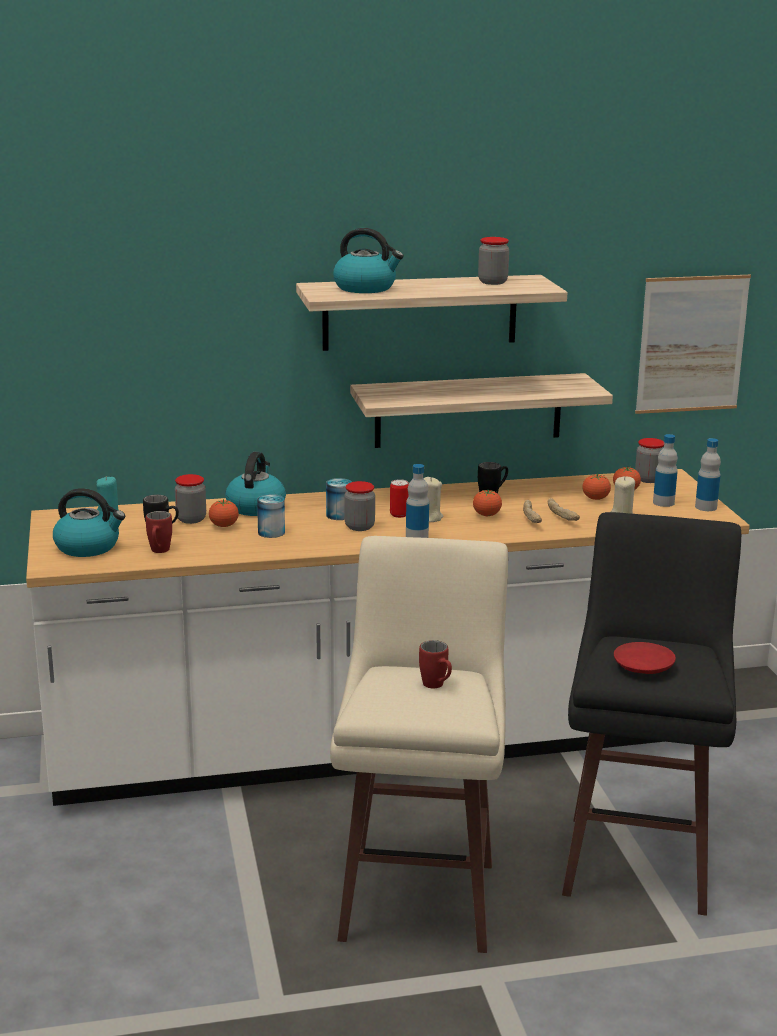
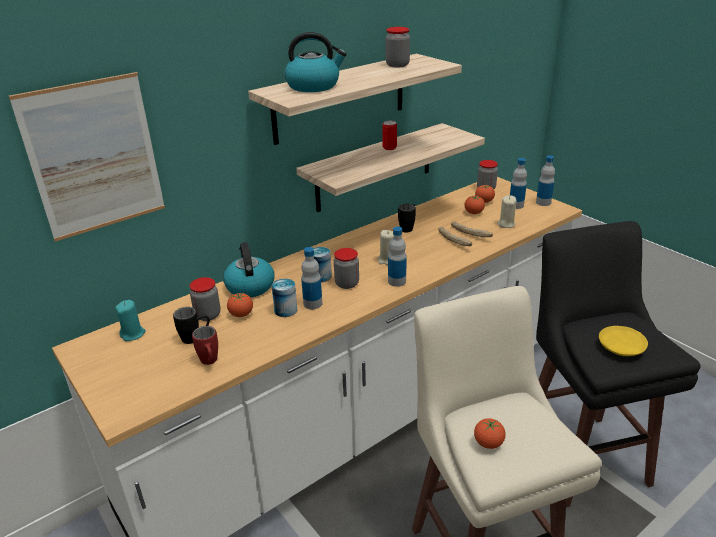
camera: 25 degrees left, 10 degrees up
kettle [53,488,125,557] -> none
can [390,479,409,518] -> can moved to [382,121,397,150]
red mug [419,640,452,689] -> none
tomato [473,490,502,516] -> tomato moved to [474,418,505,449]
red plate [614,642,676,674] -> yellow plate [599,326,648,356]
picture [635,275,751,414] -> picture moved to [9,72,165,242]
none -> bottle [301,247,322,309]

